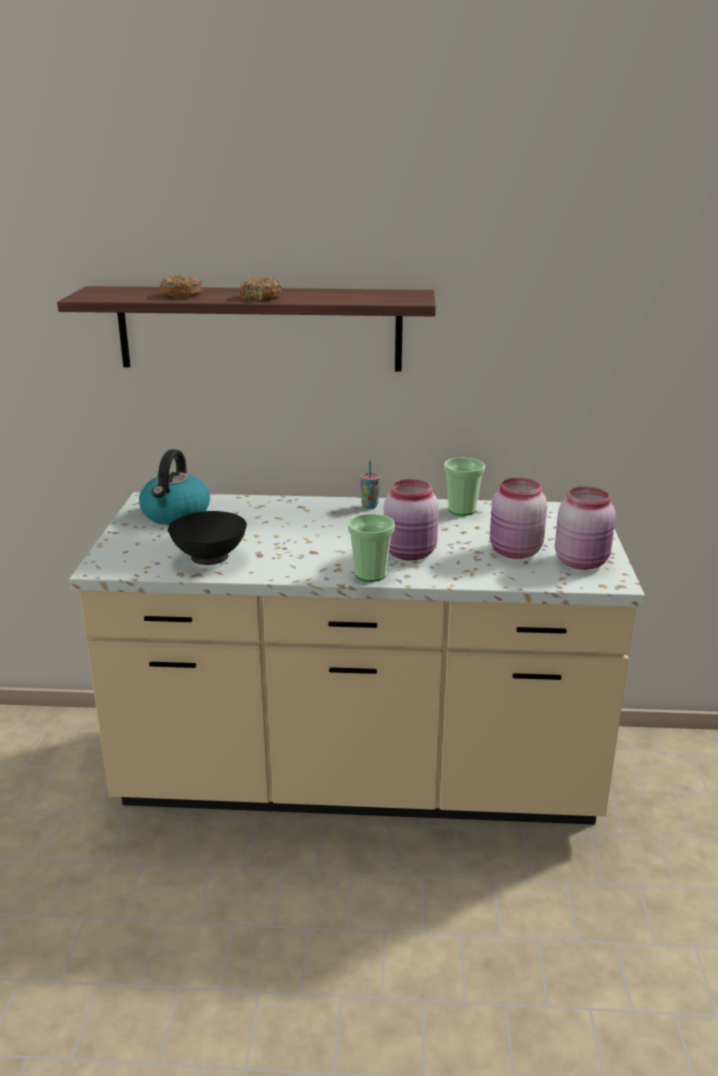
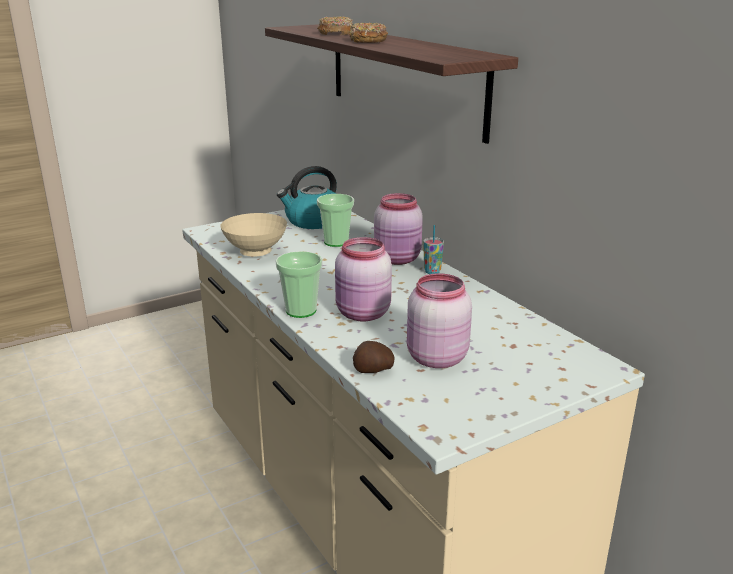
camera: 55 degrees right, 0 degrees up
black bowl [168,511,247,565] -> beige bowl [220,213,287,257]
cup [444,457,485,516] -> cup moved to [317,194,354,247]
pink jar [555,487,616,570] -> pink jar moved to [374,193,423,265]
none -> potato [353,341,394,373]

